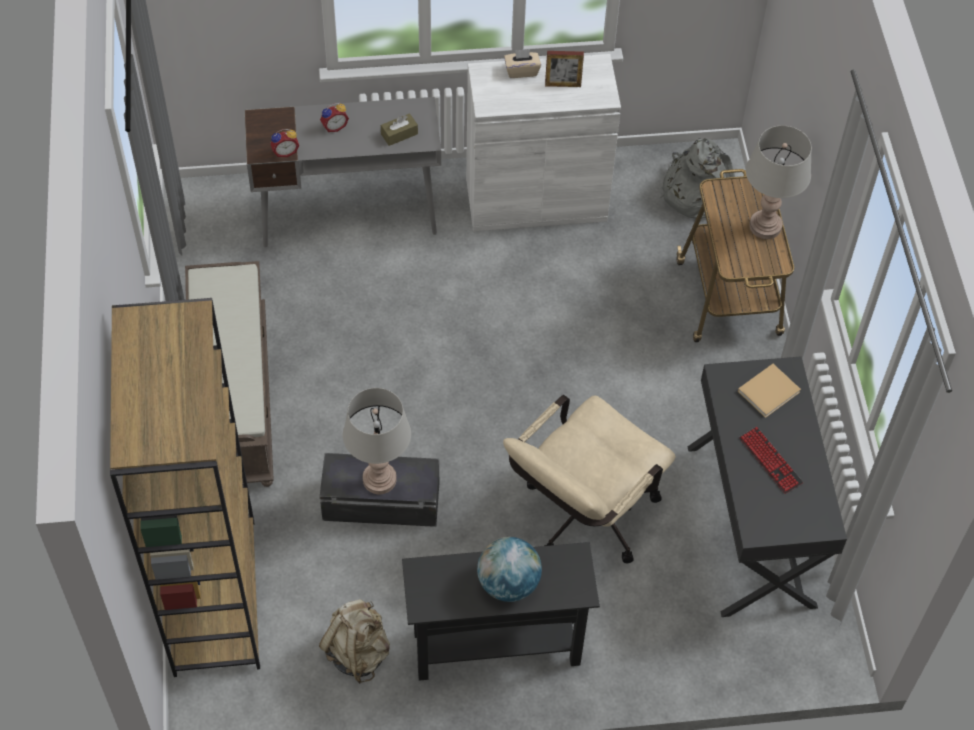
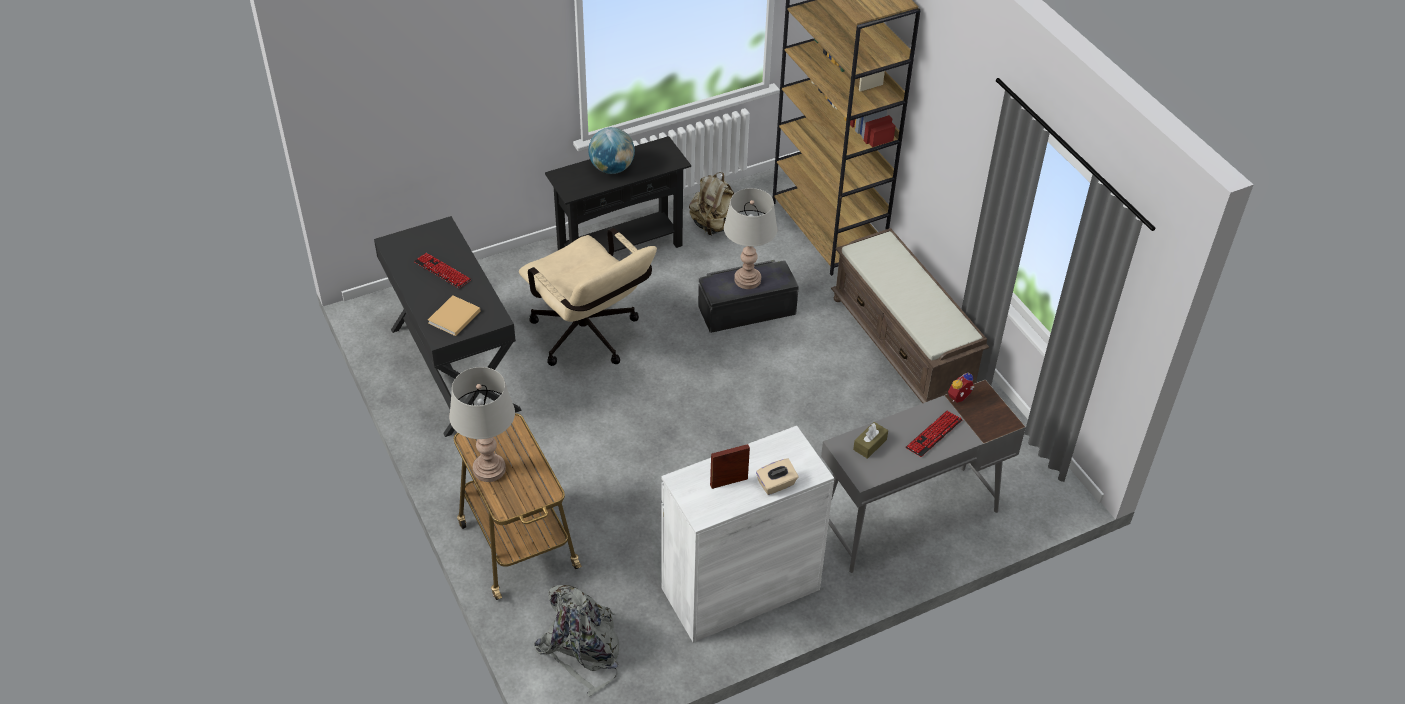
camera: 160 degrees right, 10 degrees down
alarm clock [320,103,349,132] -> keyboard [905,411,963,457]
beige office chair [503,395,676,563] -> beige office chair turned 120 degrees clockwise [519,228,657,366]

